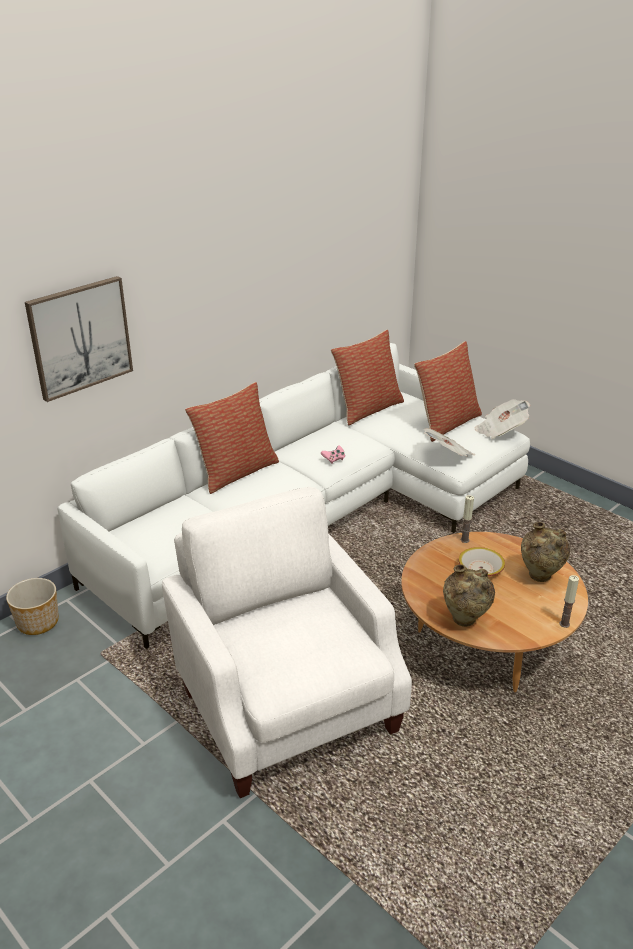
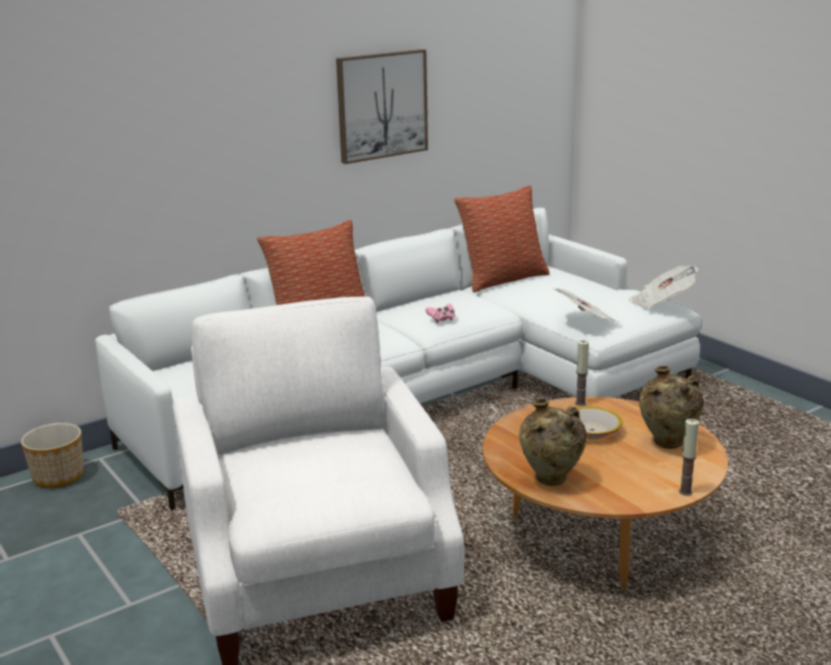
camera: 10 degrees right, 10 degrees down
picture [25,276,133,402] -> picture moved to [336,49,428,164]
pillow [414,341,482,442] -> none

